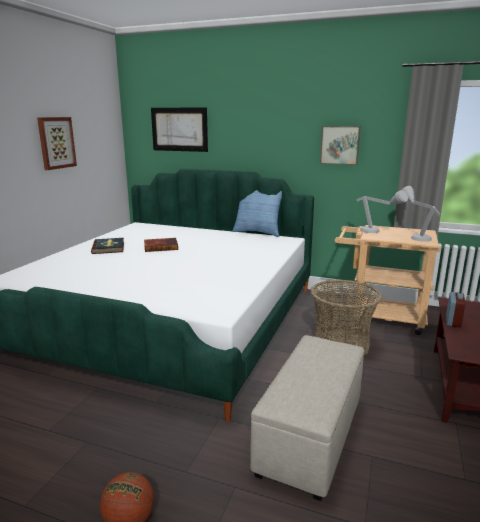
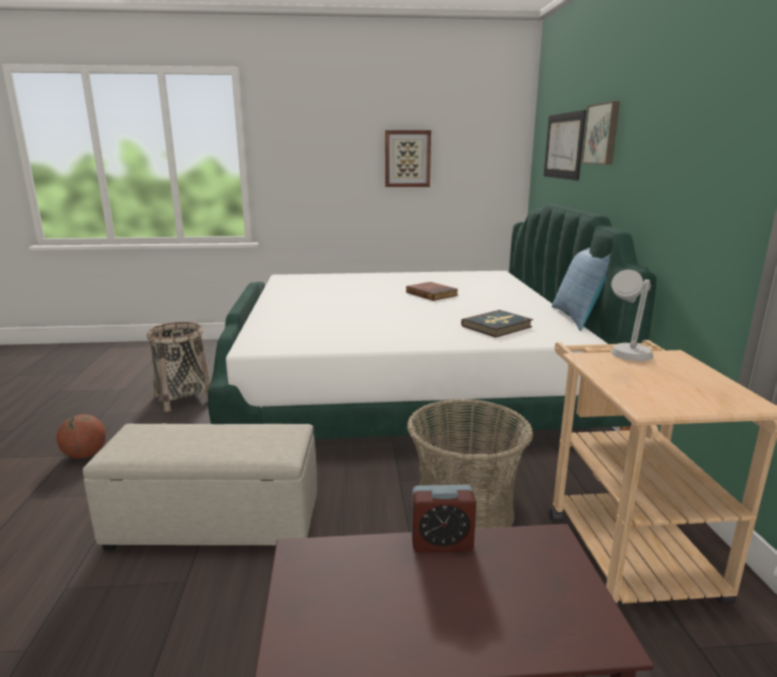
camera: 65 degrees right, 0 degrees up
book [91,238,124,254] -> book moved to [461,310,533,338]
picture [320,126,360,165] -> picture moved to [581,101,620,164]
grey table lamp [402,186,440,242] -> none
none -> basket [147,322,210,412]

